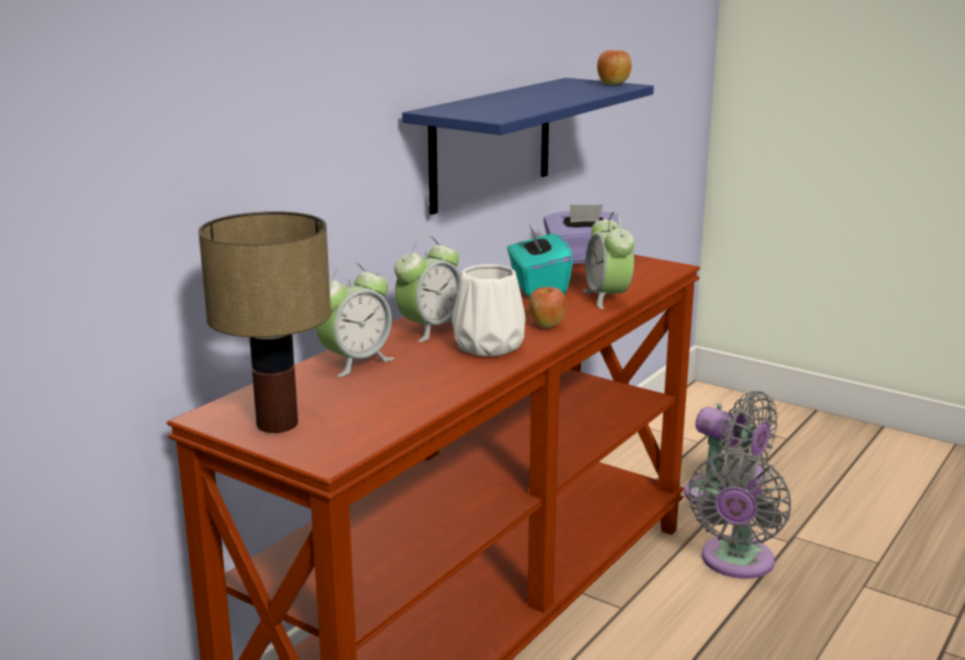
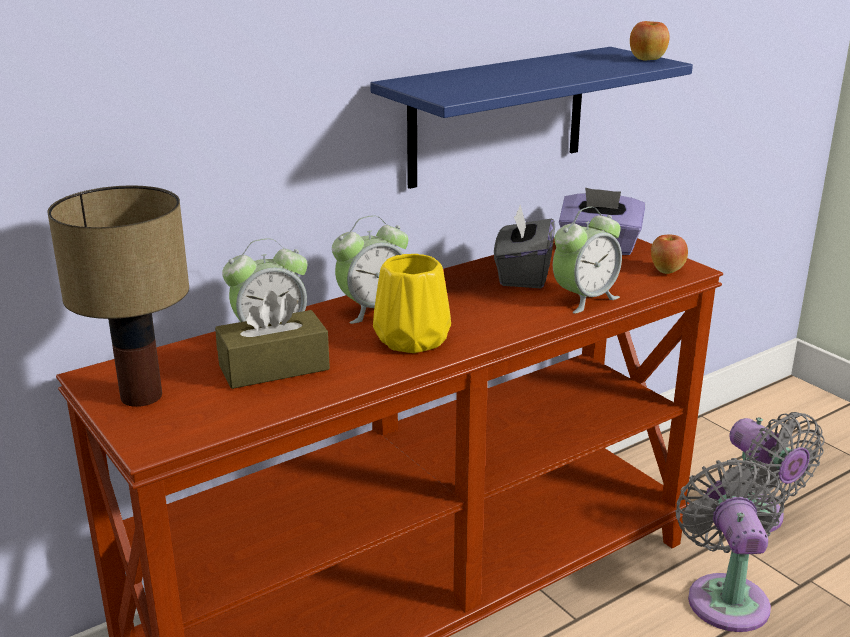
camera: 20 degrees right, 5 degrees up
white vase [452,264,526,356] -> yellow vase [373,254,451,353]
turquoise tissue box [507,224,573,297] -> grey tissue box [494,205,555,288]
apple [529,287,567,328] -> apple moved to [651,235,688,274]
alarm clock [583,212,634,309] -> alarm clock turned 135 degrees counterclockwise [553,207,622,314]
grey fan [688,451,791,579] -> grey fan turned 135 degrees clockwise [676,458,785,632]
none -> brown tissue box [215,290,330,389]

